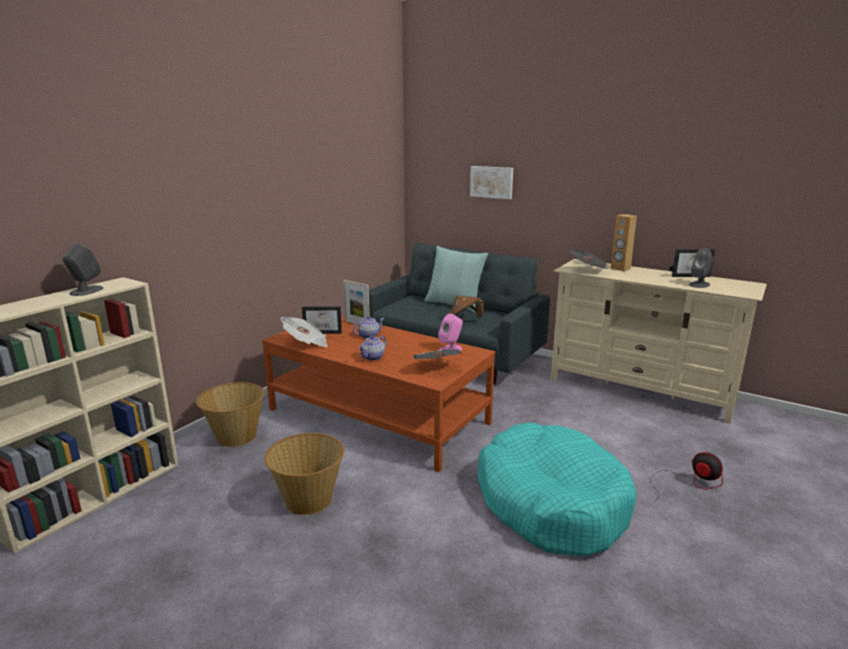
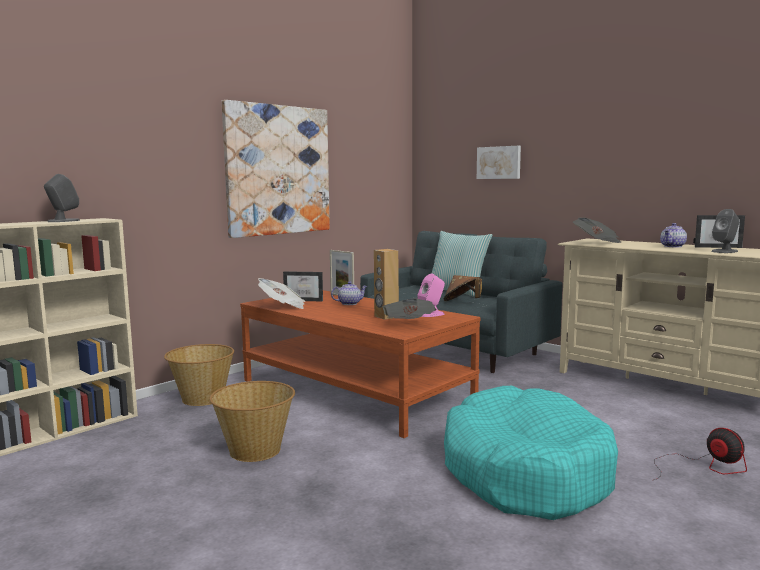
camera: 10 degrees right, 10 degrees down
teapot [358,335,386,361] -> teapot moved to [660,223,687,247]
brown speaker [610,214,637,271] -> brown speaker moved to [374,249,399,320]
none -> picture [222,100,330,238]

